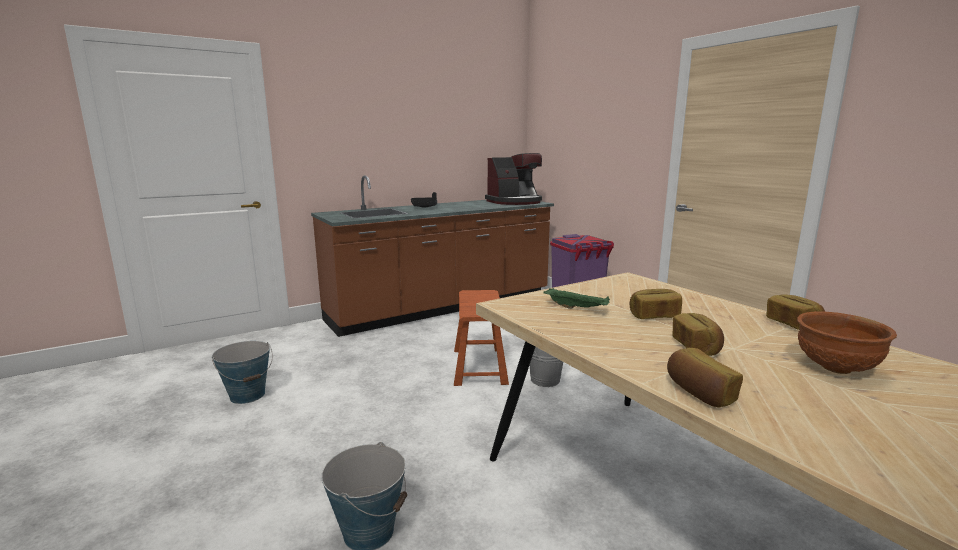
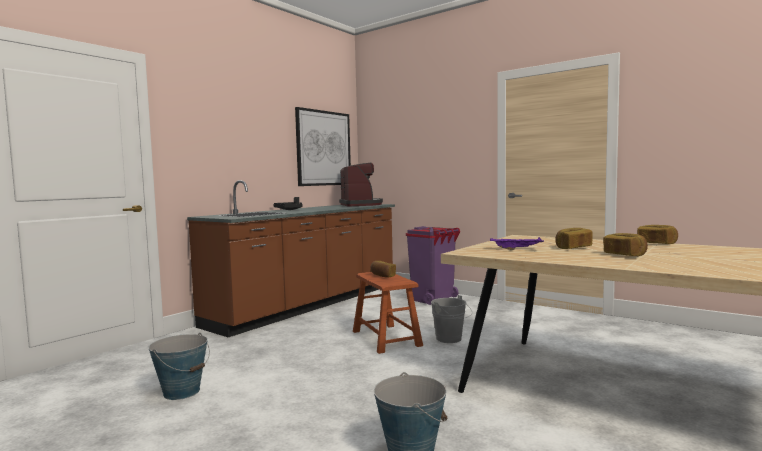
camera: 20 degrees left, 10 degrees down
coffee machine [485,153,542,205] -> coffee machine turned 60 degrees counterclockwise [339,163,383,206]
green tray [543,288,610,309] -> purple tray [490,237,544,250]
bread [667,348,743,407] -> bread moved to [371,261,396,278]
brown bowl [797,311,897,374] -> none
none -> picture [295,107,351,186]

